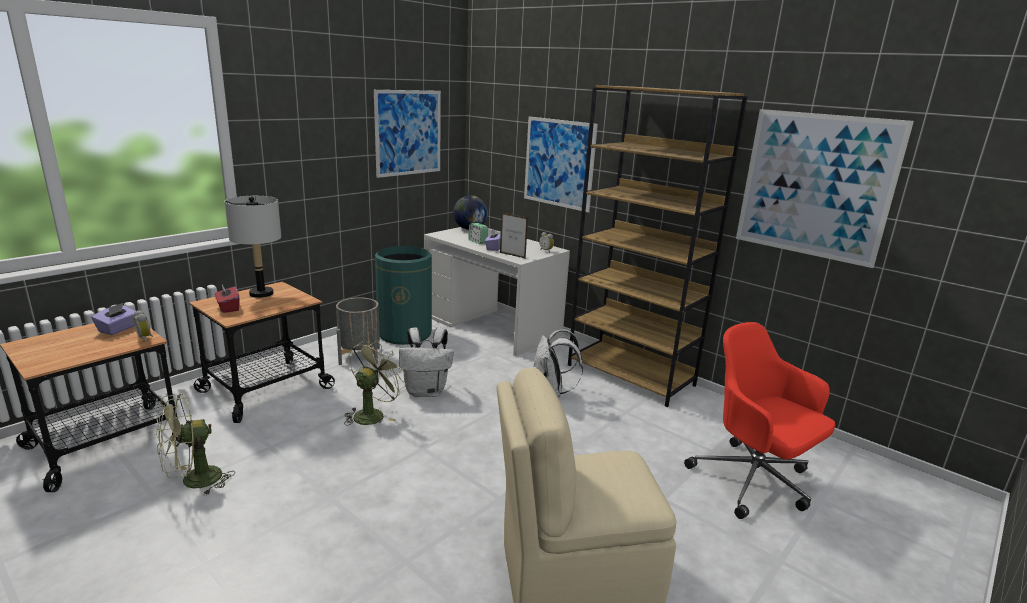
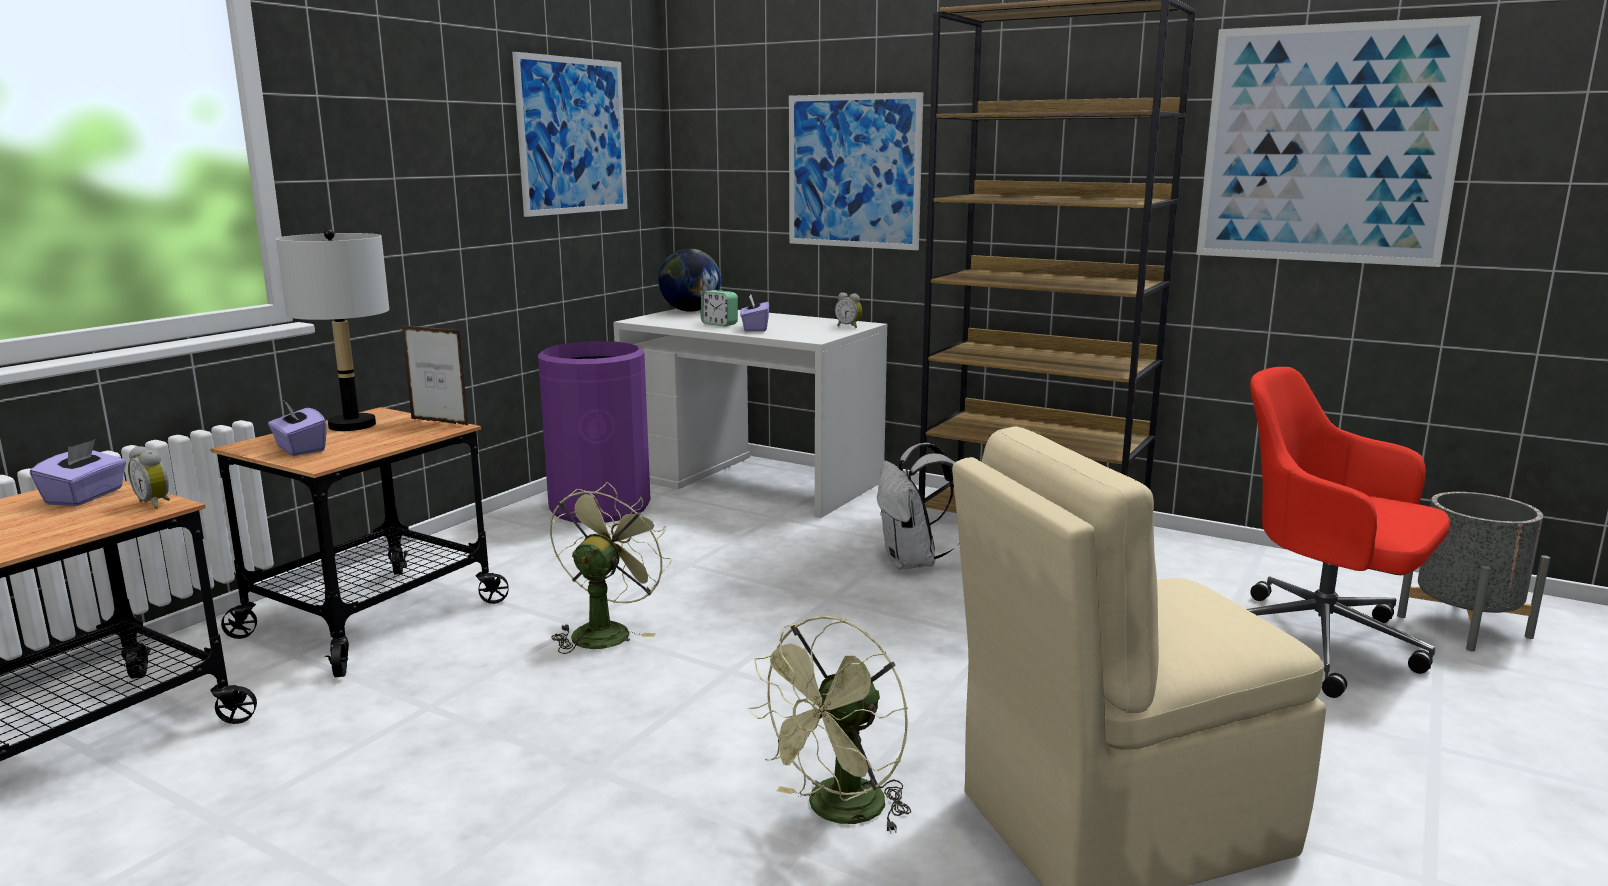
camera: 10 degrees left, 5 degrees down
green fan [156,394,235,496] -> green fan moved to [748,616,911,834]
red tissue box [215,285,239,313] -> purple tissue box [268,401,327,456]
grey planter [336,297,380,365] -> grey planter moved to [1397,492,1550,651]
green trash can [375,246,432,345] -> purple trash can [538,341,651,523]
white backpack [399,327,454,397] -> none
picture frame [500,212,528,259] -> picture frame moved to [402,325,469,426]

